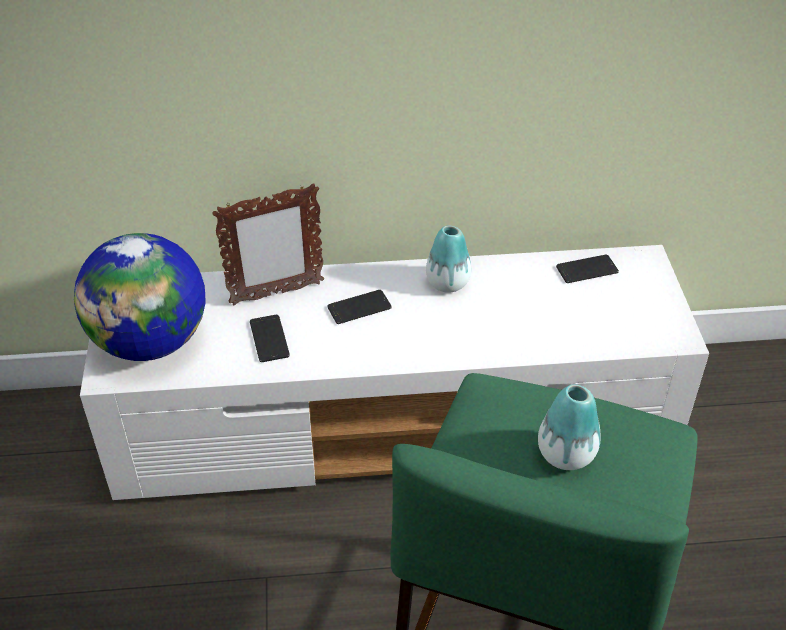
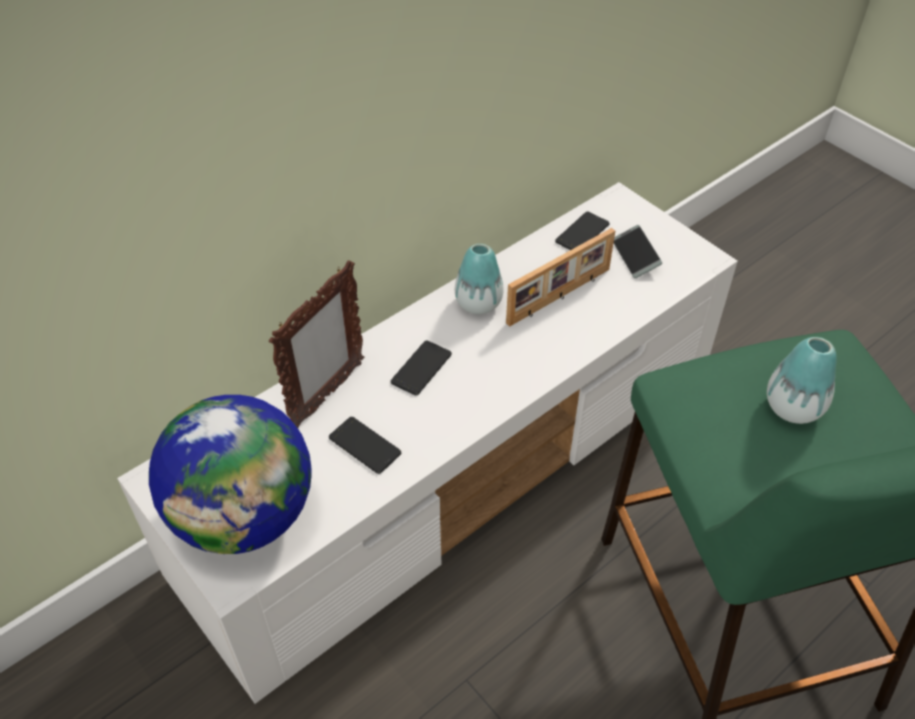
camera: 35 degrees left, 5 degrees up
none -> picture frame [506,228,615,327]
none -> phone [614,225,662,278]

